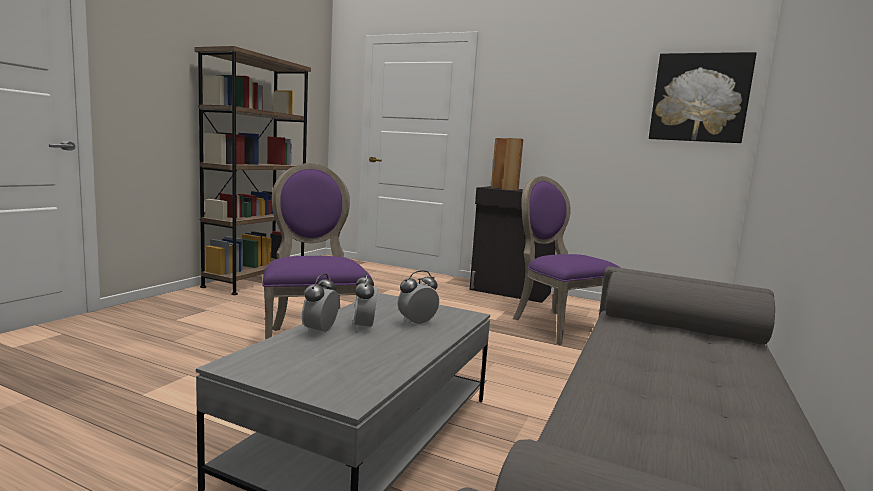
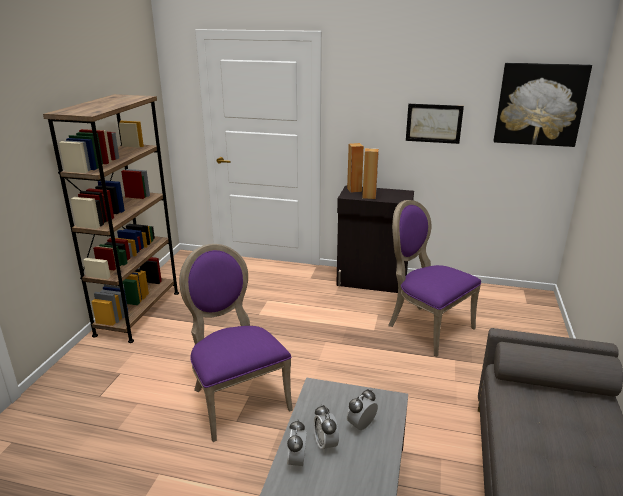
camera: 10 degrees left, 15 degrees up
none -> picture [406,104,464,144]

